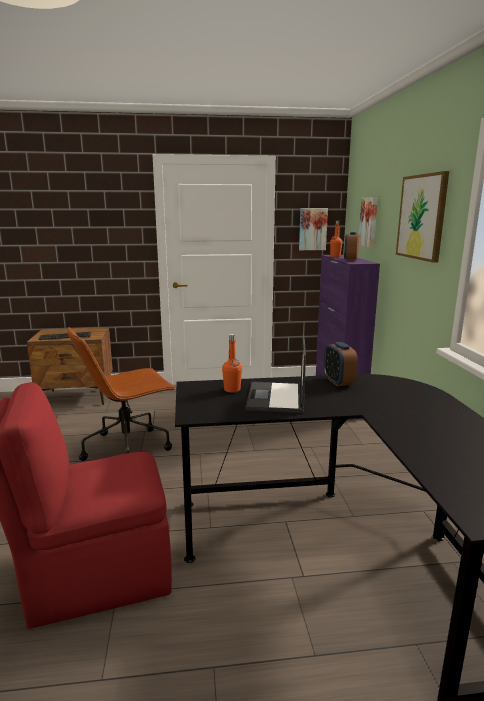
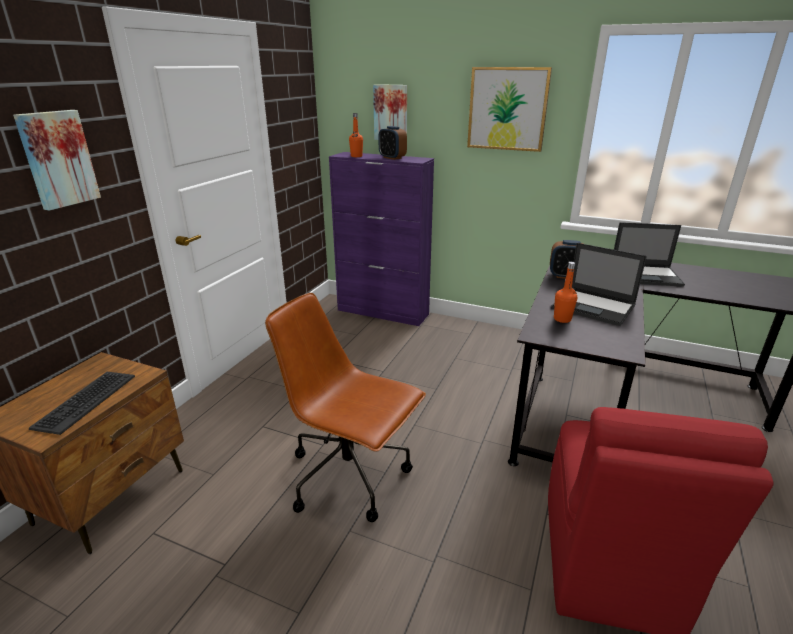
camera: 60 degrees left, 10 degrees up
brown office chair [67,327,176,461] -> brown office chair turned 120 degrees clockwise [265,293,426,522]
picture [299,208,328,250] -> picture moved to [13,110,101,211]
none -> laptop [614,222,685,287]

